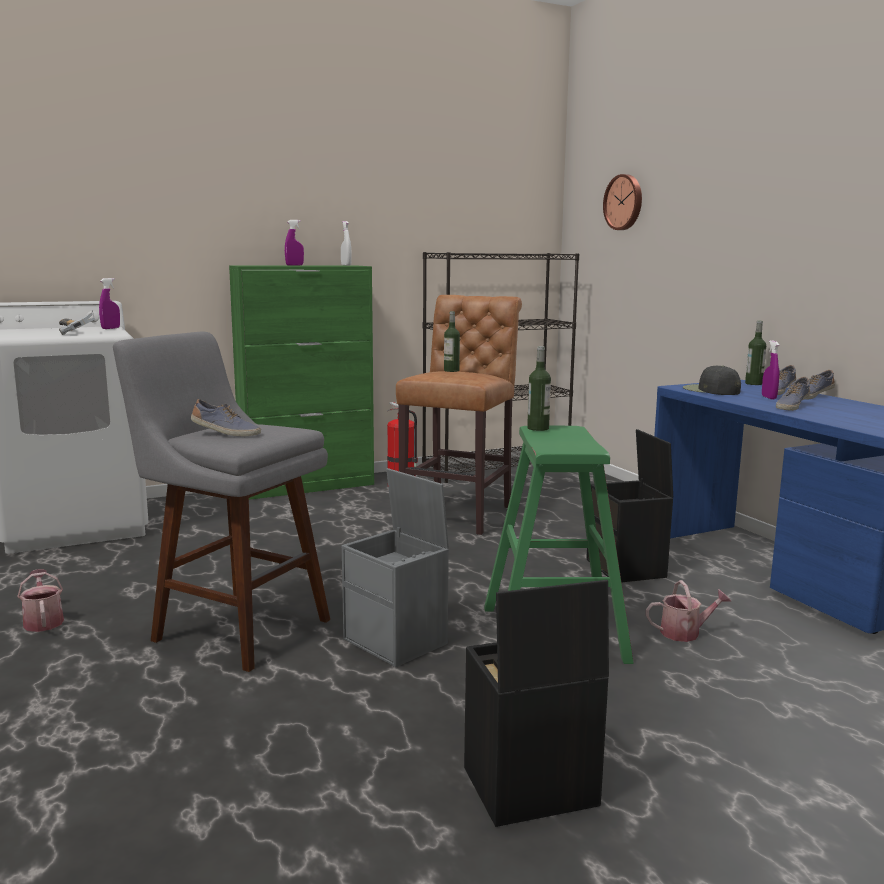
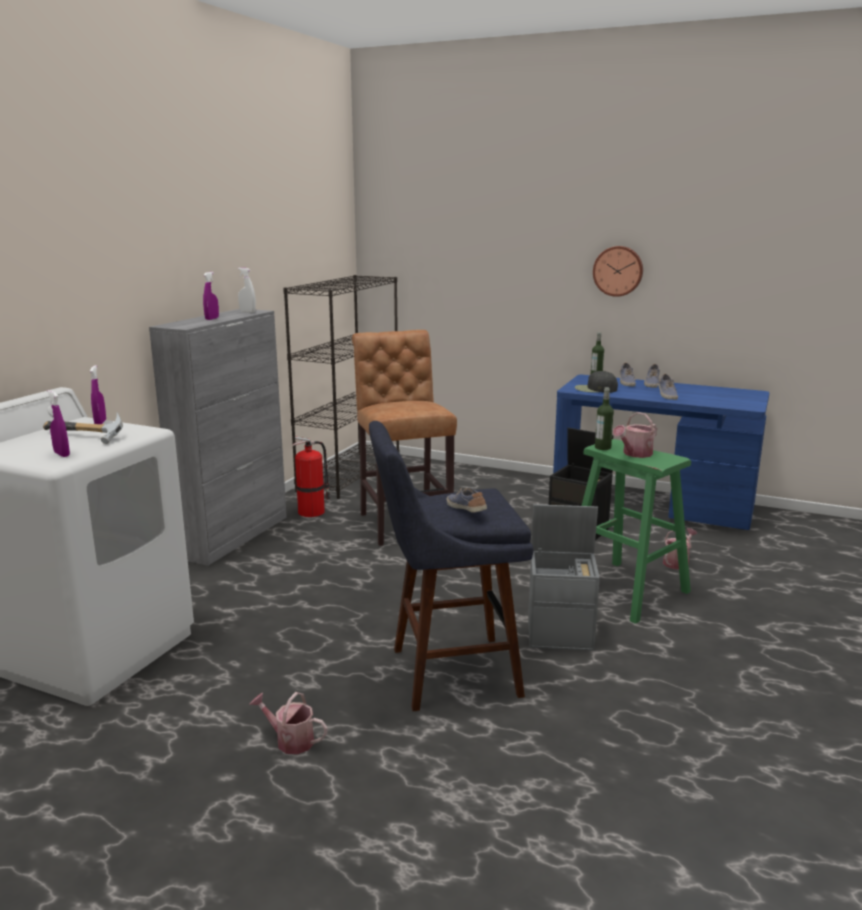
camera: 40 degrees left, 5 degrees up
grey stool [113,332,330,672] -> blue stool [369,421,534,711]
shoe [191,399,261,437] -> shoe turned 90 degrees counterclockwise [447,488,487,512]
green cabinet [229,265,374,500] -> grey cabinet [149,309,287,566]
bottle [444,311,460,372] -> none
black storage box [464,580,609,827] -> none
wall clock [603,174,642,230] -> wall clock moved to [593,246,643,297]
purple spray bottle [762,340,779,399] -> purple spray bottle moved to [47,390,70,457]
none -> watering can [613,412,657,458]

